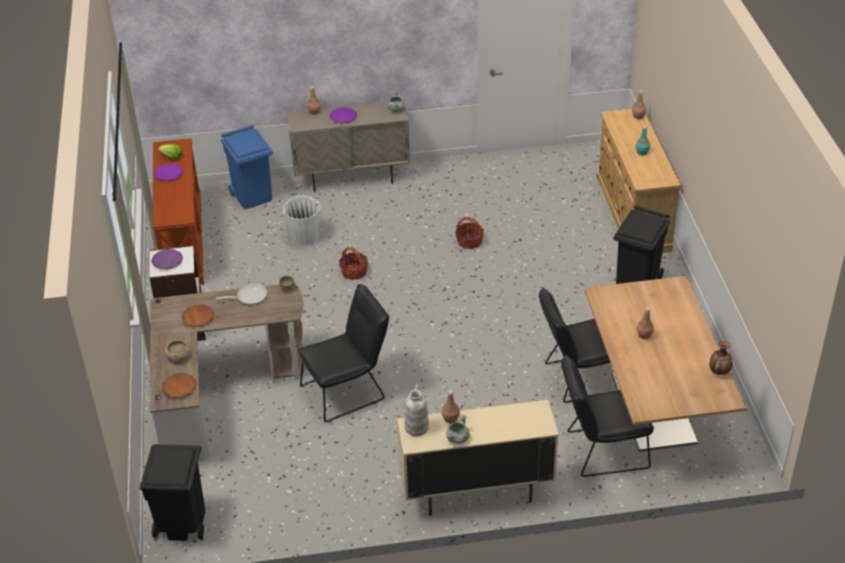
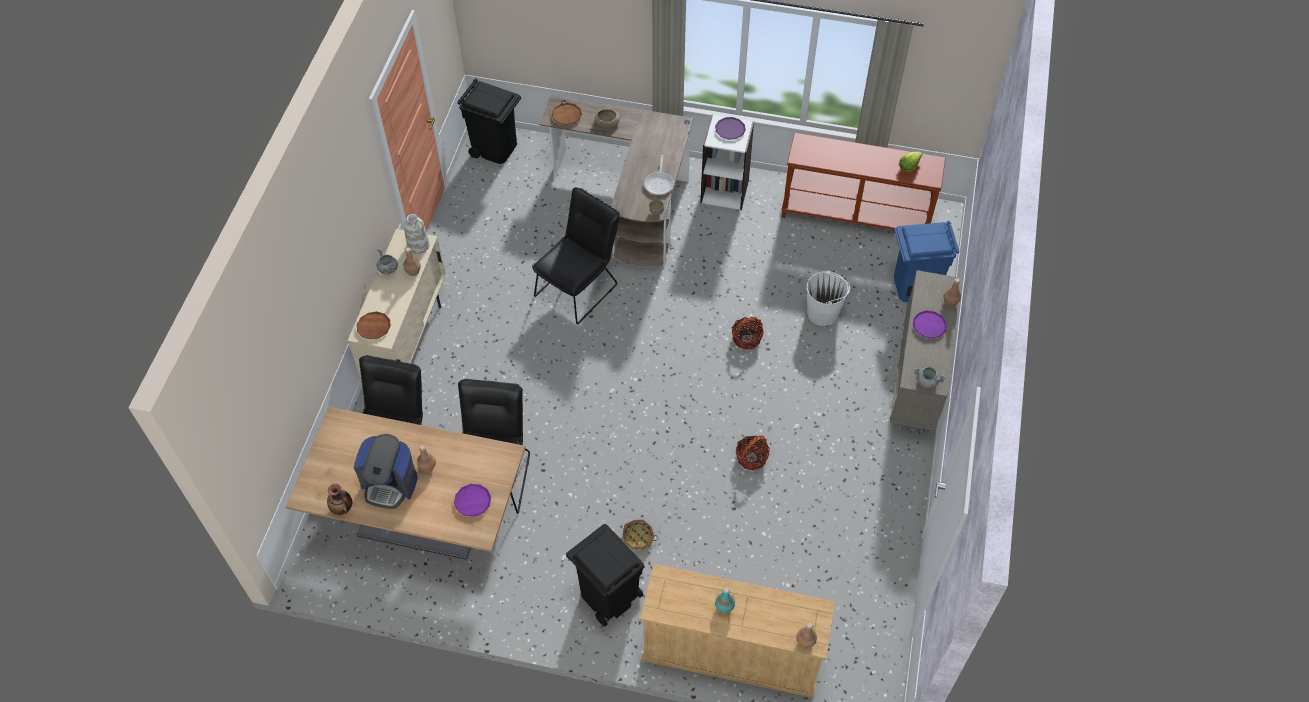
camera: 110 degrees right, 15 degrees up
purple plate [154,163,183,181] -> purple plate moved to [454,484,491,517]
brown plate [182,304,214,327] -> brown plate moved to [357,311,391,340]
black chair [297,284,389,422] -> black chair turned 135 degrees counterclockwise [532,187,620,324]
none -> coffee machine [354,434,418,509]
none -> basket [623,520,658,550]

